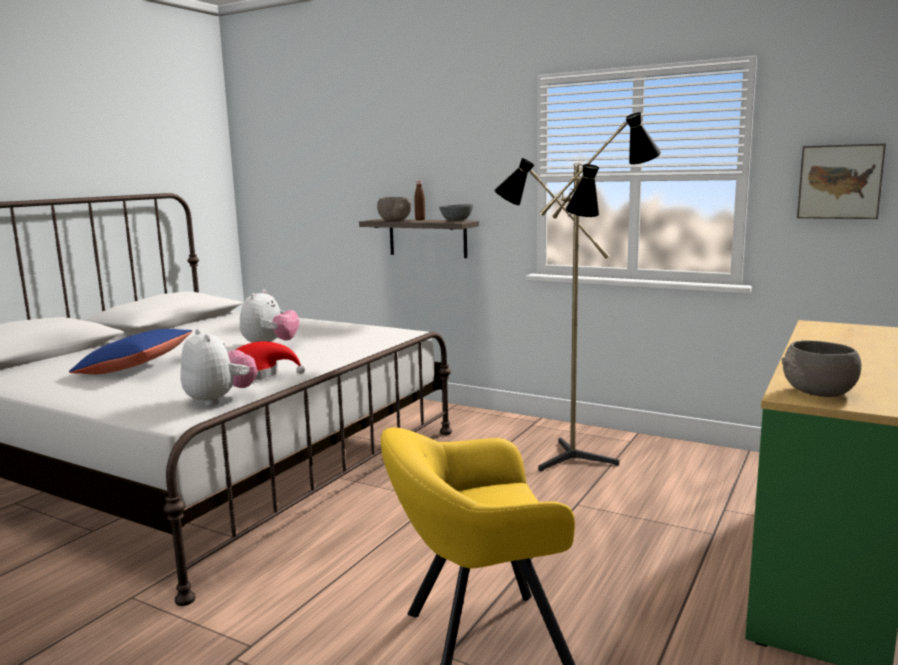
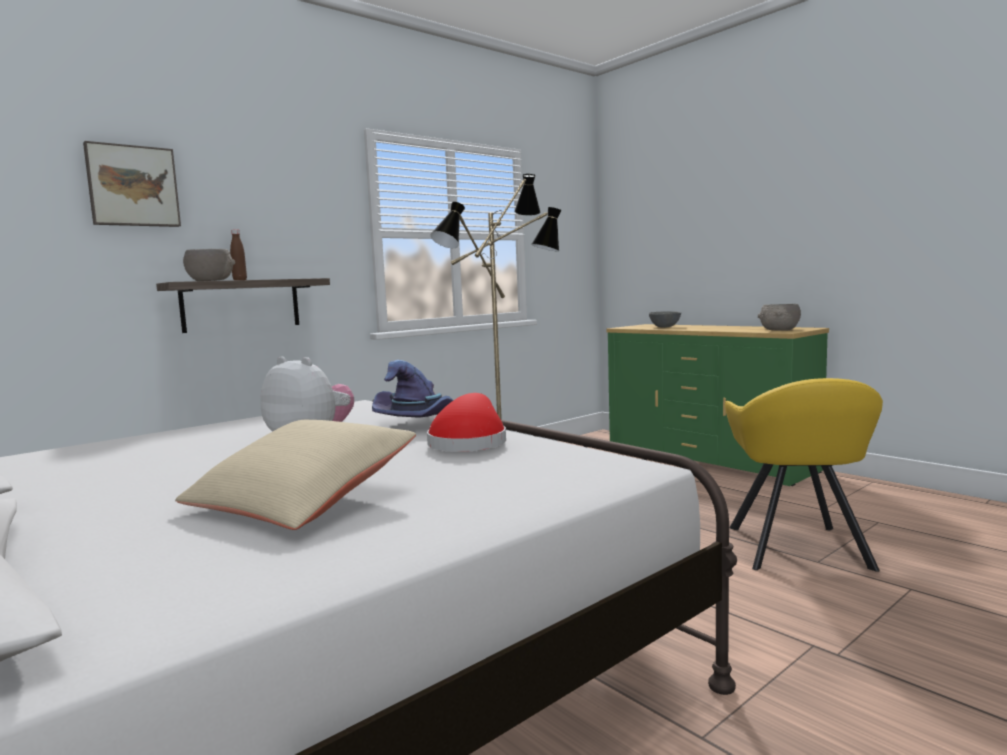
camera: 70 degrees left, 5 degrees down
blue pillow [69,329,192,374] -> beige pillow [175,420,416,530]
plush toy [180,329,257,406] -> none
grey bowl [439,204,473,221] -> grey bowl moved to [649,311,681,328]
picture [797,144,886,219] -> picture moved to [83,141,181,227]
none -> purple hat [372,360,453,418]

